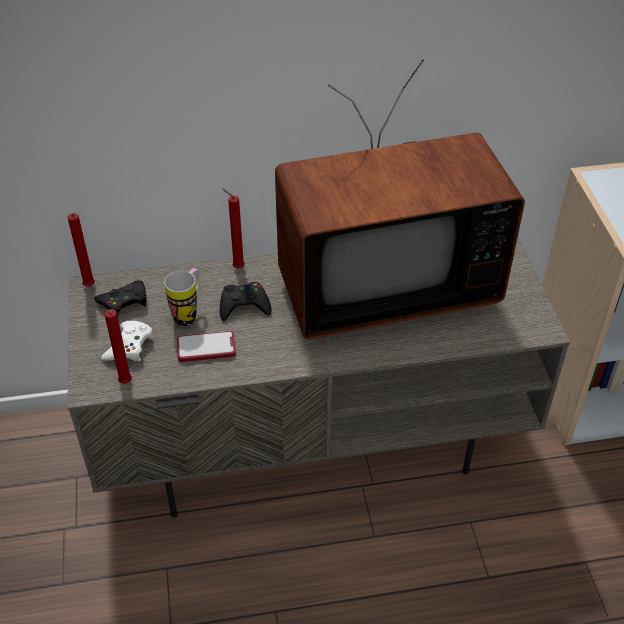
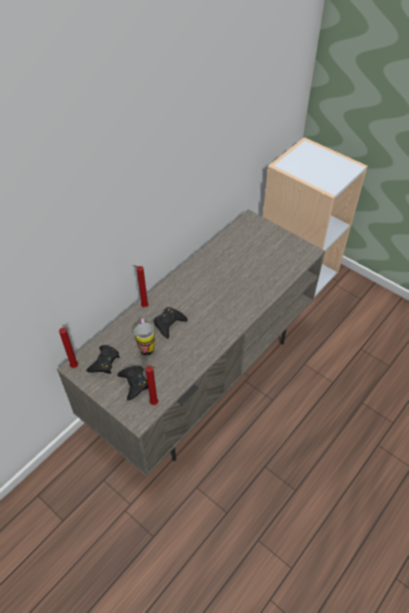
camera: 40 degrees left, 5 degrees up
white game controller [101,321,153,361] -> black game controller [117,366,148,400]
phone [177,331,236,362] -> none
television [275,59,525,339] -> none

